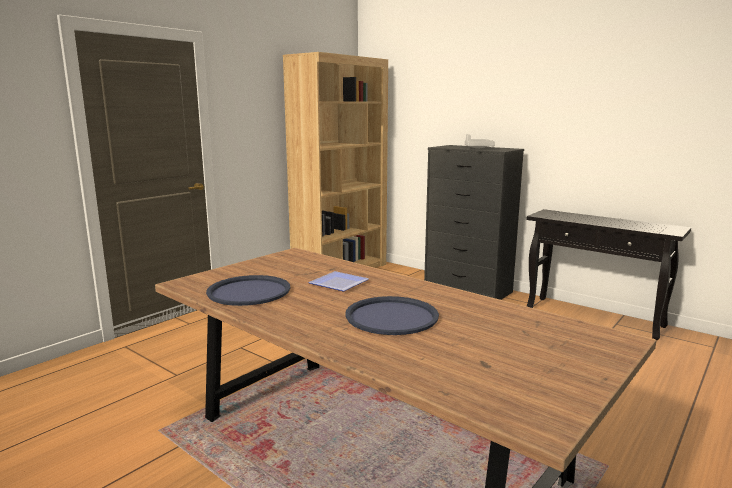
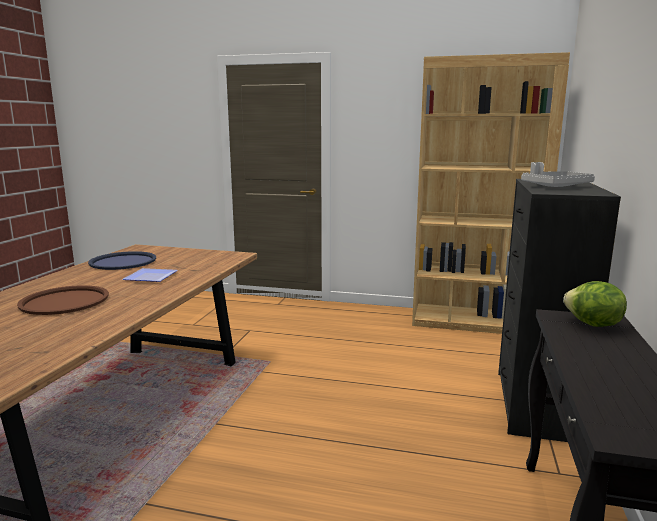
camera: 65 degrees right, 0 degrees up
blue tray [345,296,439,335] -> brown tray [17,285,109,315]
none -> lettuce [563,281,627,327]

